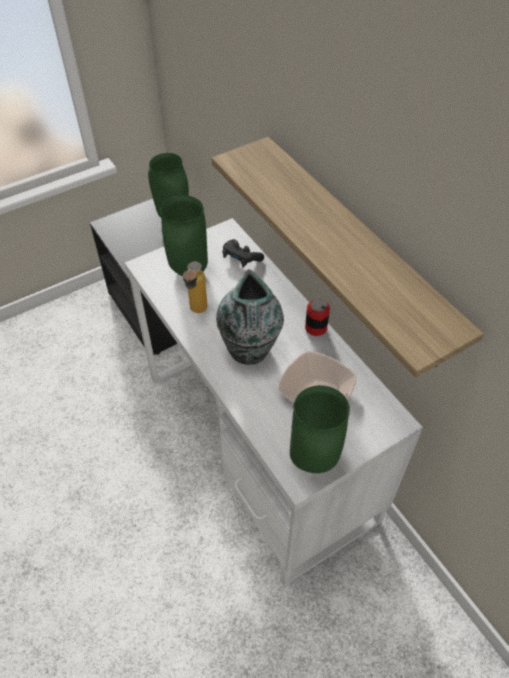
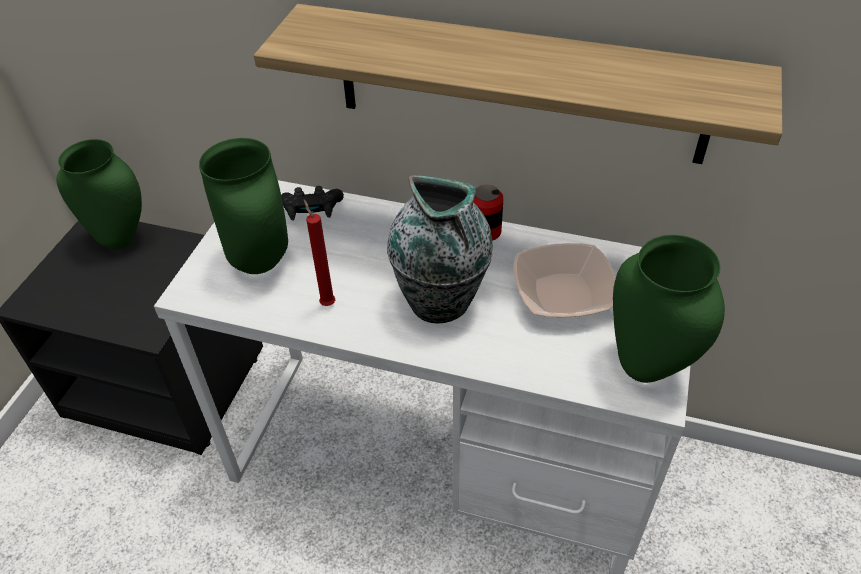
camera: 40 degrees left, 5 degrees down
bottle [183,262,207,313] -> red candle [304,199,335,306]

